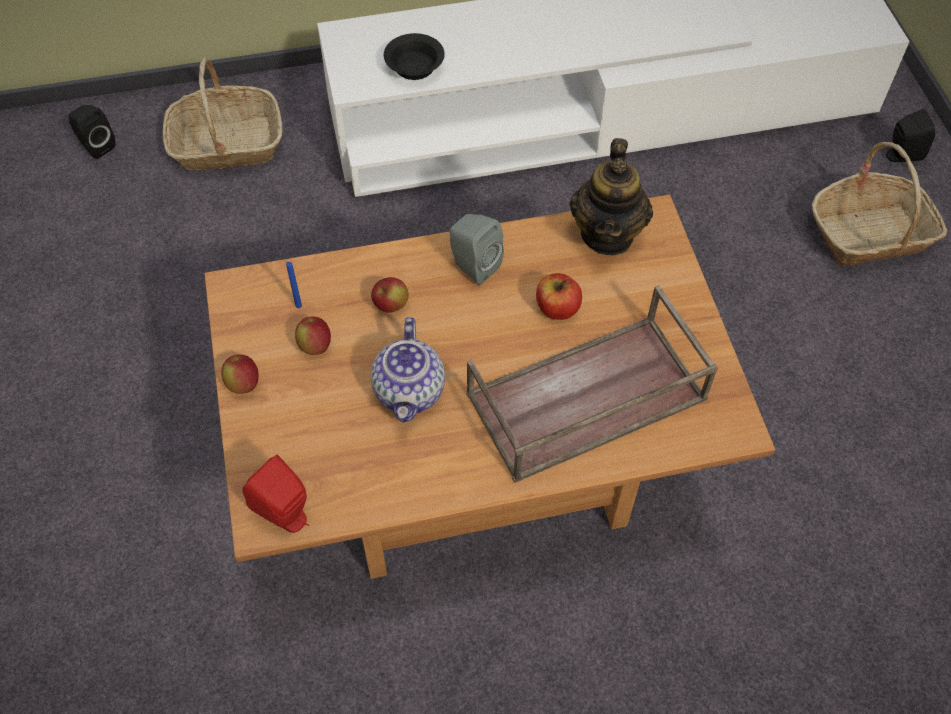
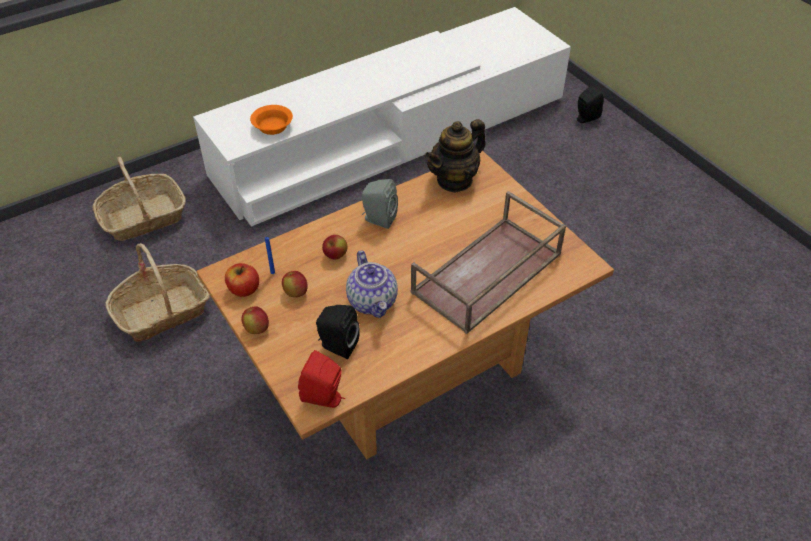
camera: 20 degrees left, 10 degrees down
black speaker [68,105,116,159] -> black speaker moved to [316,305,360,359]
black bowl [384,33,445,80] -> orange bowl [250,105,293,135]
apple [536,273,582,320] -> apple moved to [225,263,259,297]
teapot [570,138,653,255] -> teapot turned 60 degrees clockwise [425,119,486,193]
basket [812,142,947,265] -> basket moved to [105,243,210,342]

